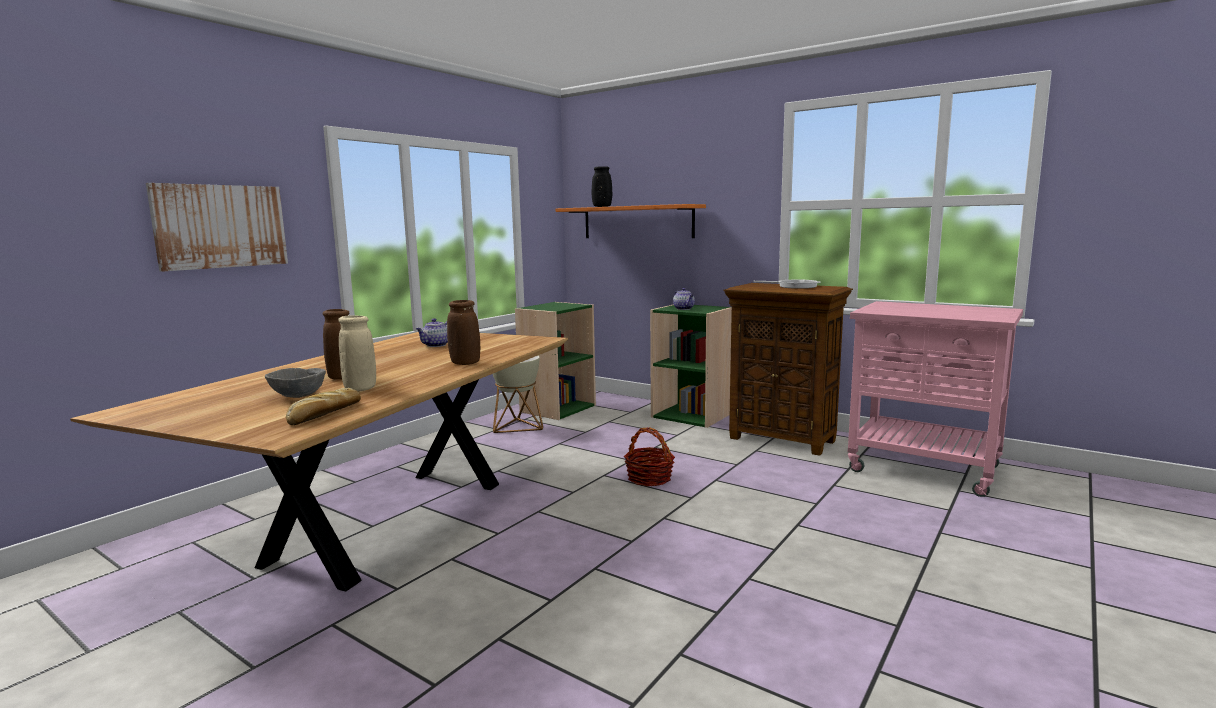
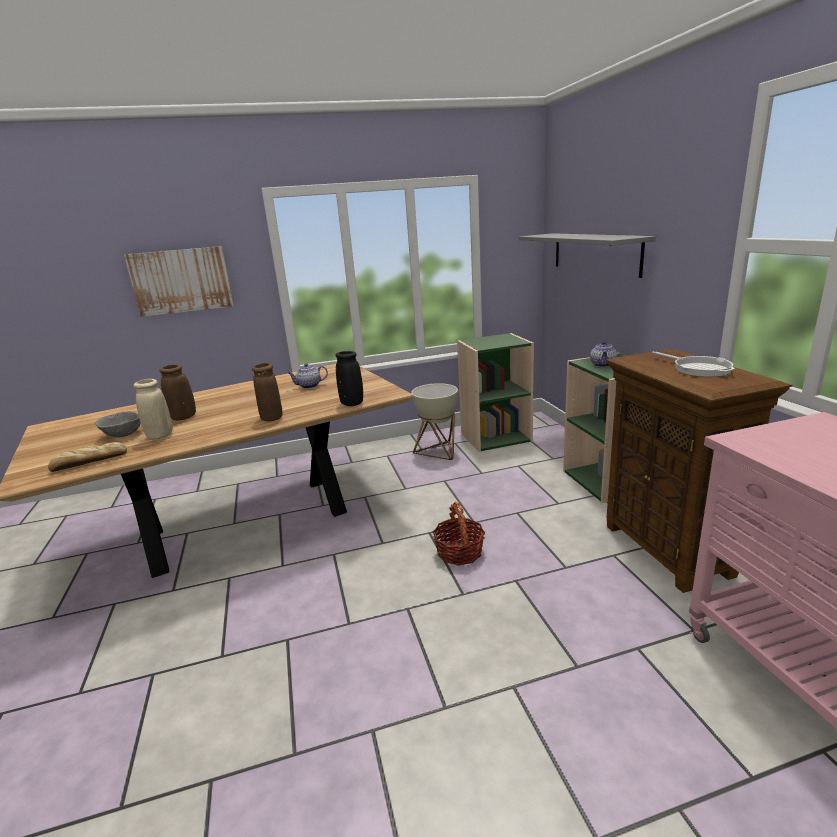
camera: 40 degrees right, 10 degrees up
orange shelf [555,204,706,238] -> grey shelf [519,233,656,278]
black vase [592,166,612,207] -> black vase moved to [335,351,363,406]

